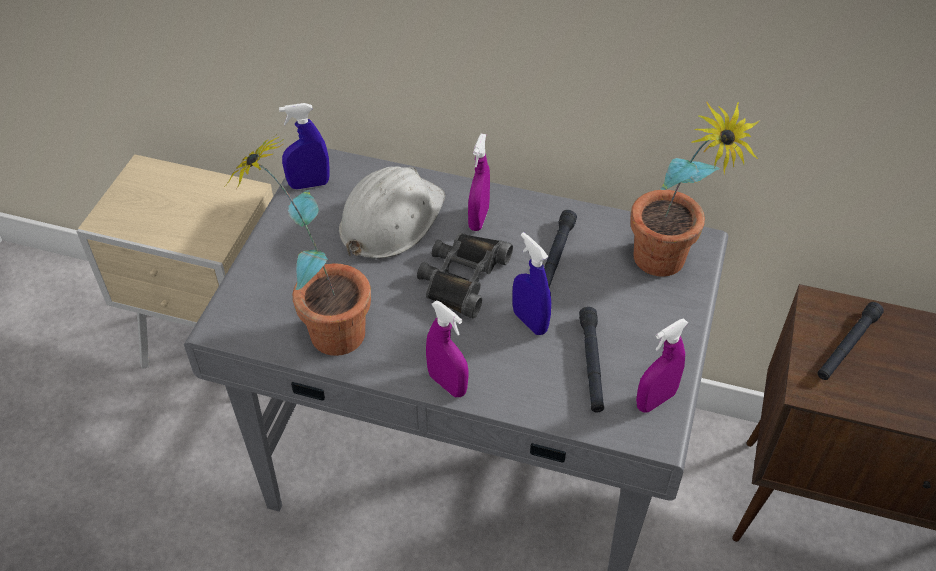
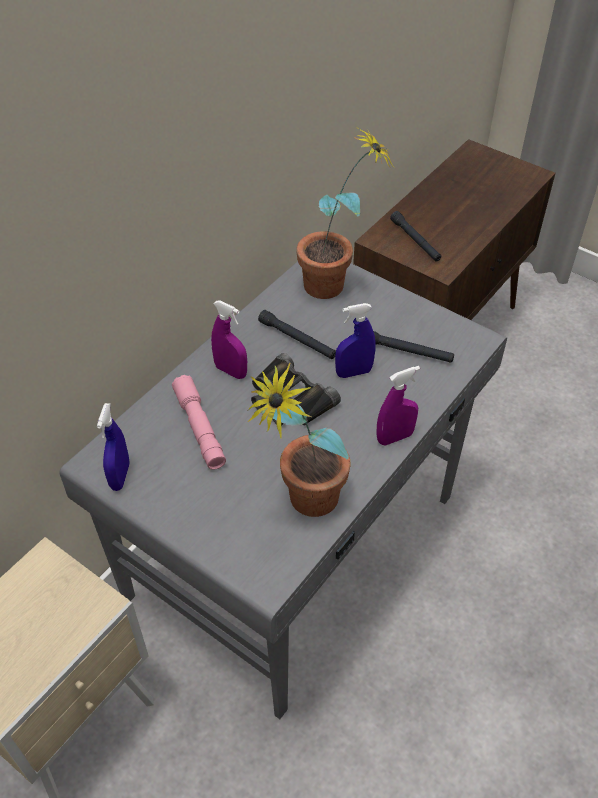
camera: 70 degrees left, 0 degrees up
white hard hat [339,166,445,259] -> pink flashlight [172,375,226,470]
purple spray bottle [636,319,688,413] -> none

